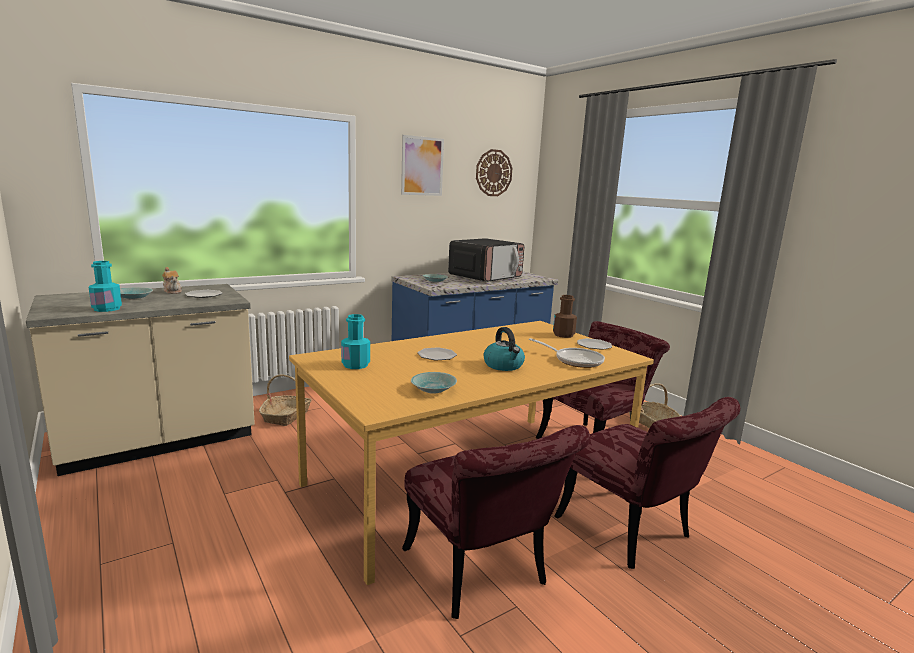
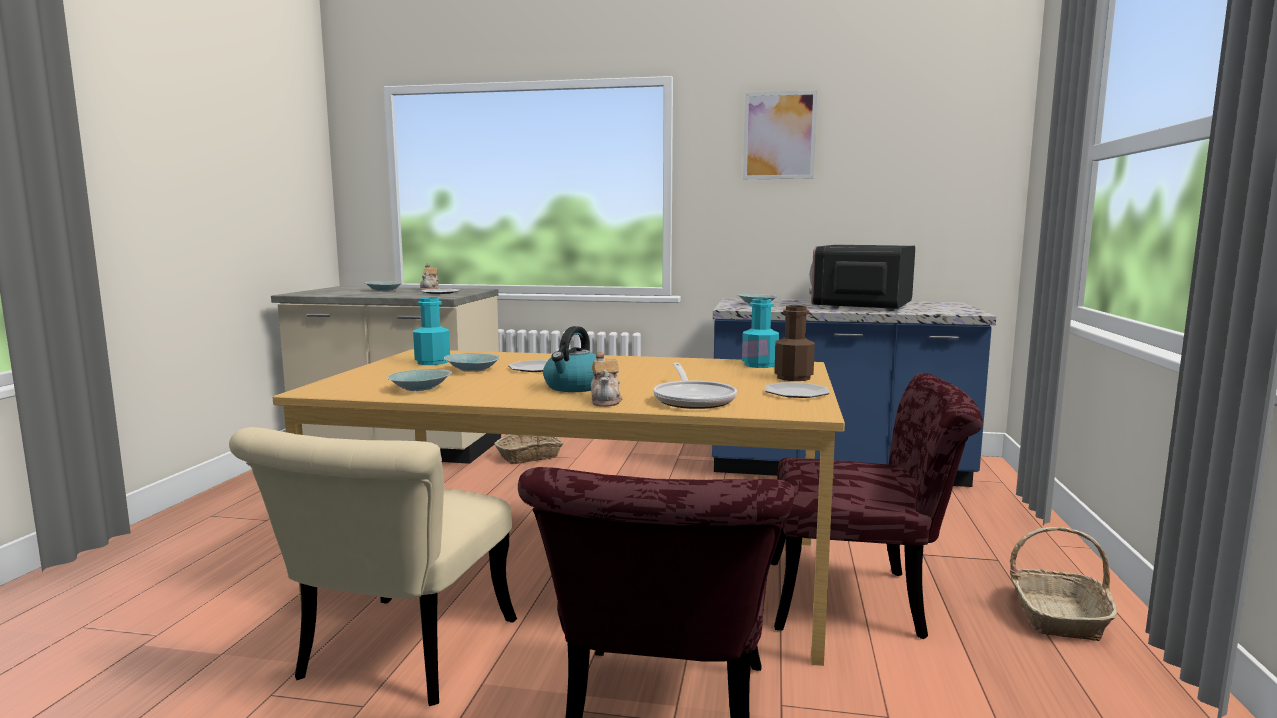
camera: 45 degrees right, 5 degrees down
turquoise bottle [89,261,122,312] -> turquoise bottle moved to [742,299,779,368]
red chair [402,425,590,619] -> beige chair [229,427,517,706]
microwave [448,238,524,282] -> microwave turned 120 degrees clockwise [809,245,915,311]
wall clock [476,149,512,196] -> none
none -> turquoise bowl [444,353,500,372]
none -> teapot [591,351,622,407]

